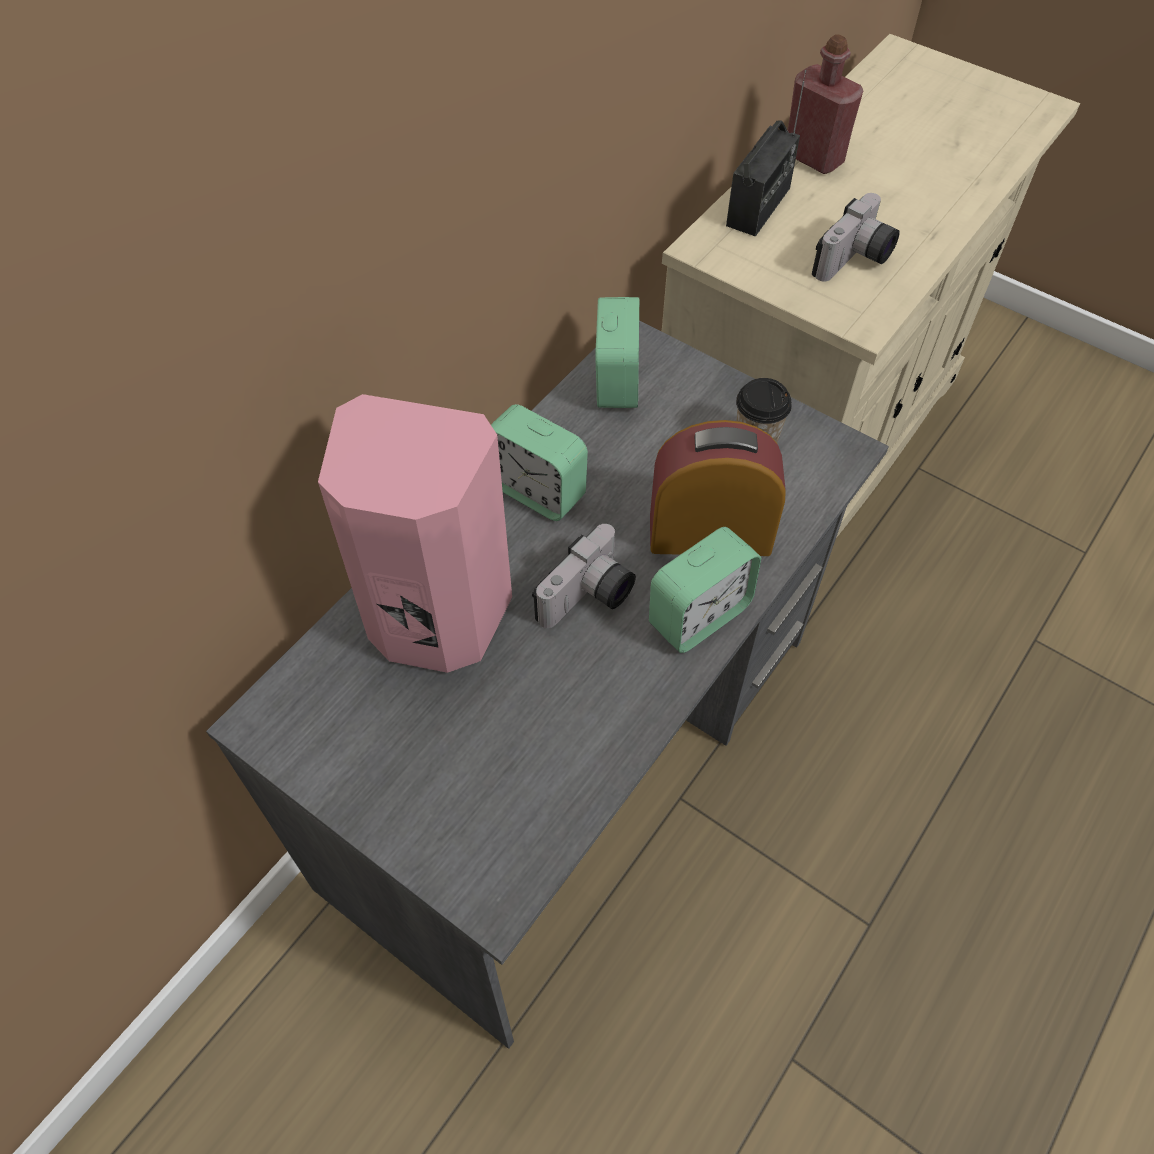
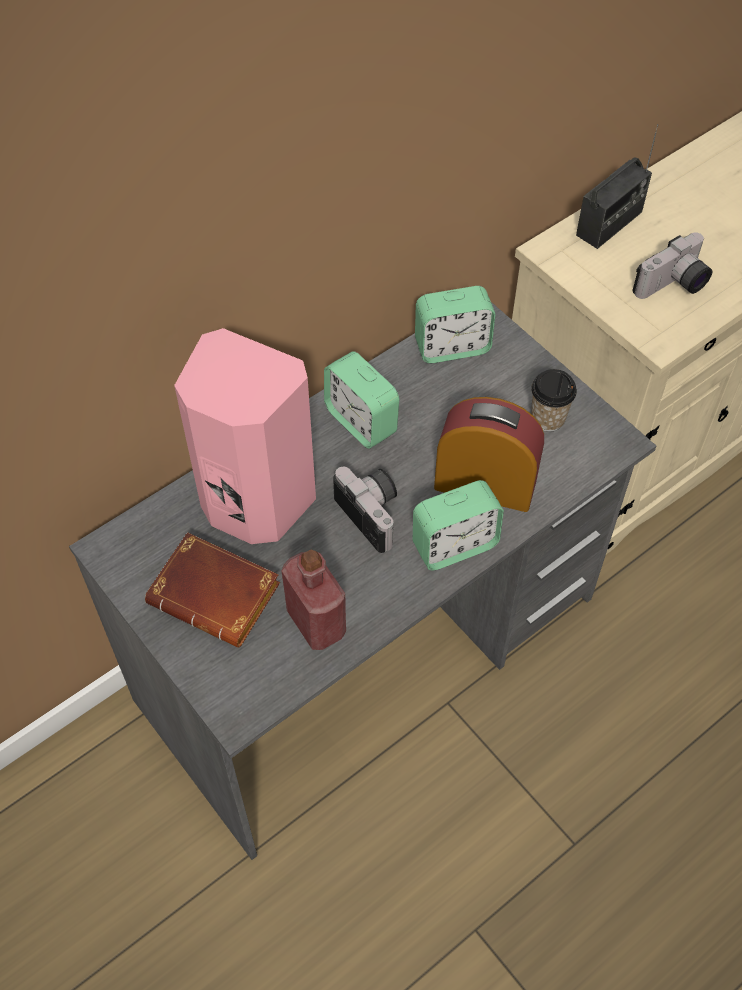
camera: 15 degrees right, 0 degrees up
camera [532,524,636,628] -> camera turned 90 degrees counterclockwise [333,467,397,553]
alarm clock [595,297,640,408] -> alarm clock turned 60 degrees clockwise [415,286,495,363]
red bottle [787,34,863,174] -> red bottle moved to [282,550,346,650]
none -> brown book [145,532,280,648]

